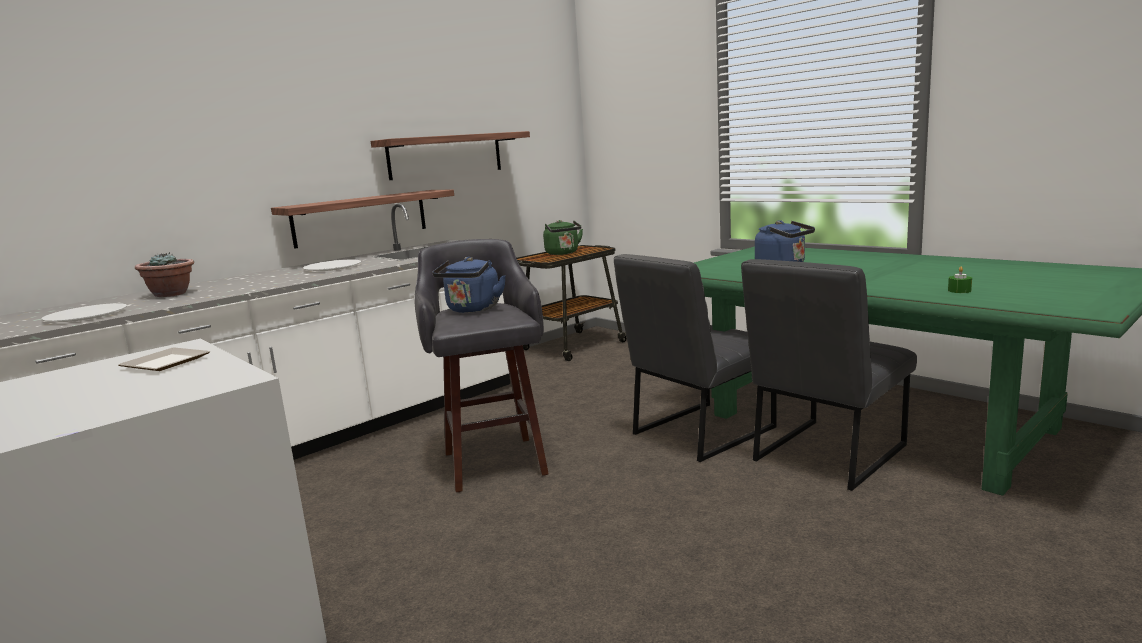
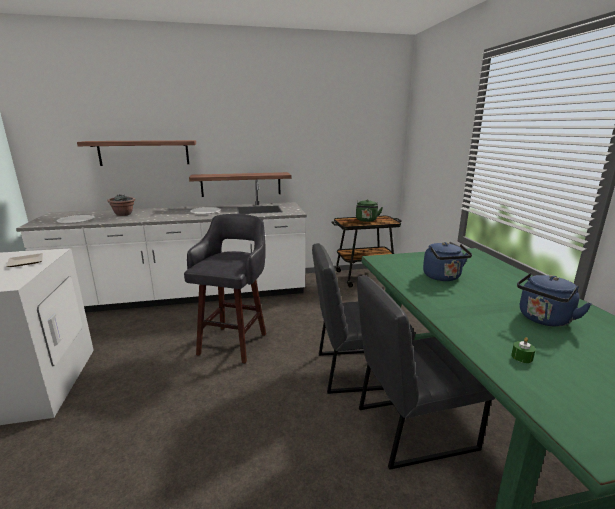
camera: 30 degrees right, 5 degrees up
shelf [371,131,530,180] -> shelf moved to [77,140,196,166]
blue kettle [433,257,506,313] -> blue kettle moved to [517,273,592,327]

